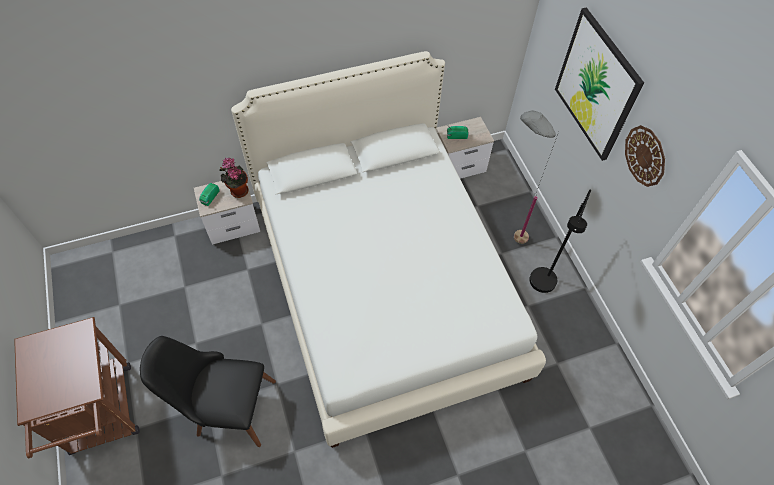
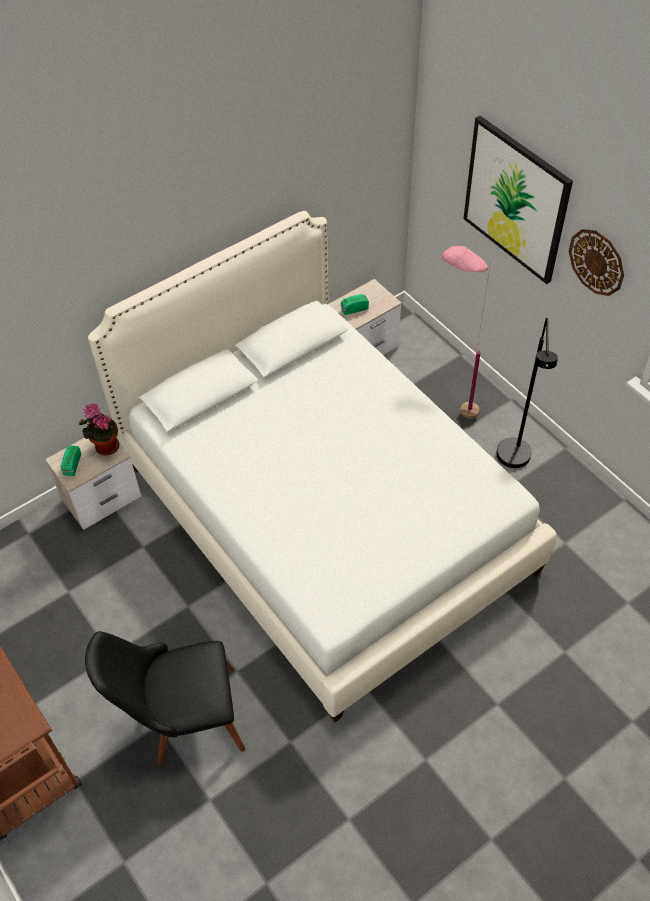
camera: 15 degrees left, 5 degrees down
grey floor lamp [514,111,559,244] -> pink floor lamp [442,246,491,419]

